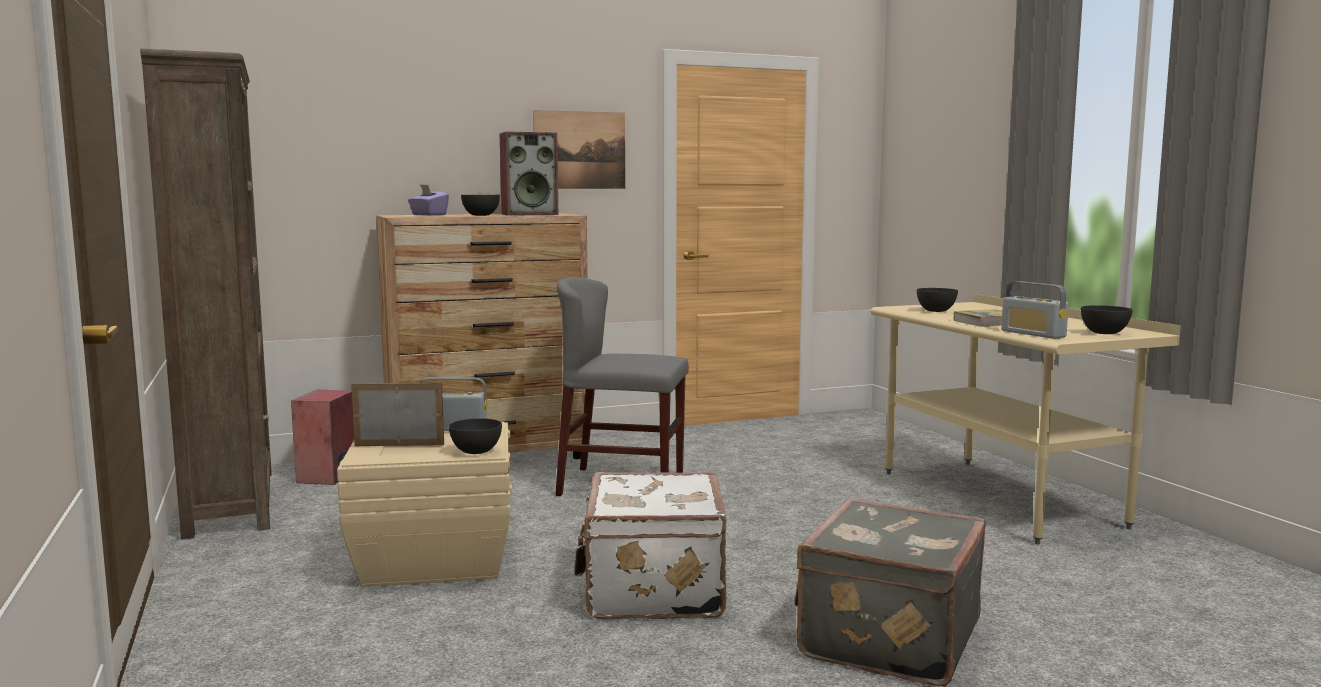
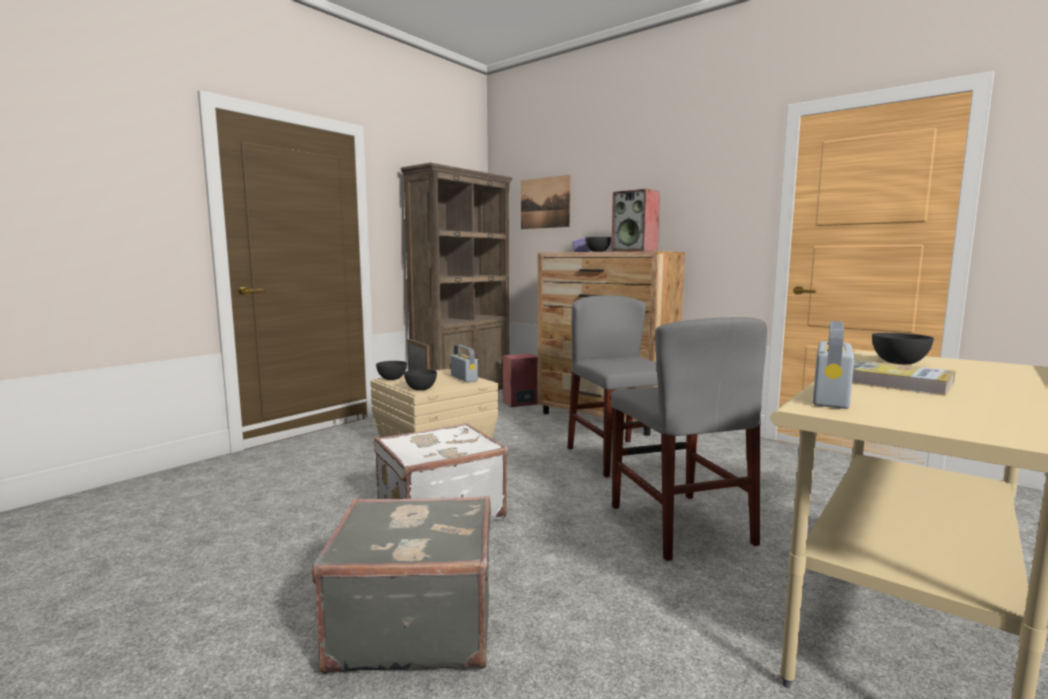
camera: 60 degrees right, 0 degrees up
picture [533,110,625,189] -> picture moved to [521,175,571,229]
grey bowl [1081,305,1133,334] -> grey bowl moved to [376,361,407,380]
none -> grey chair [611,317,767,561]

